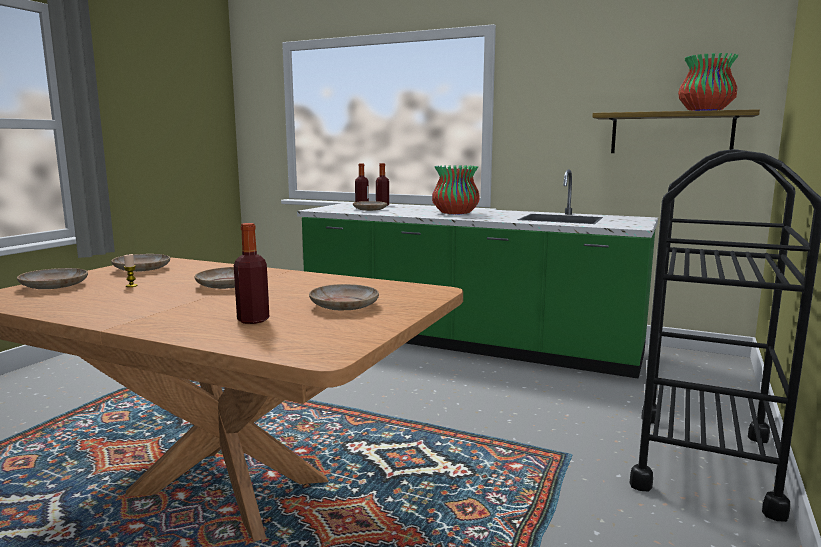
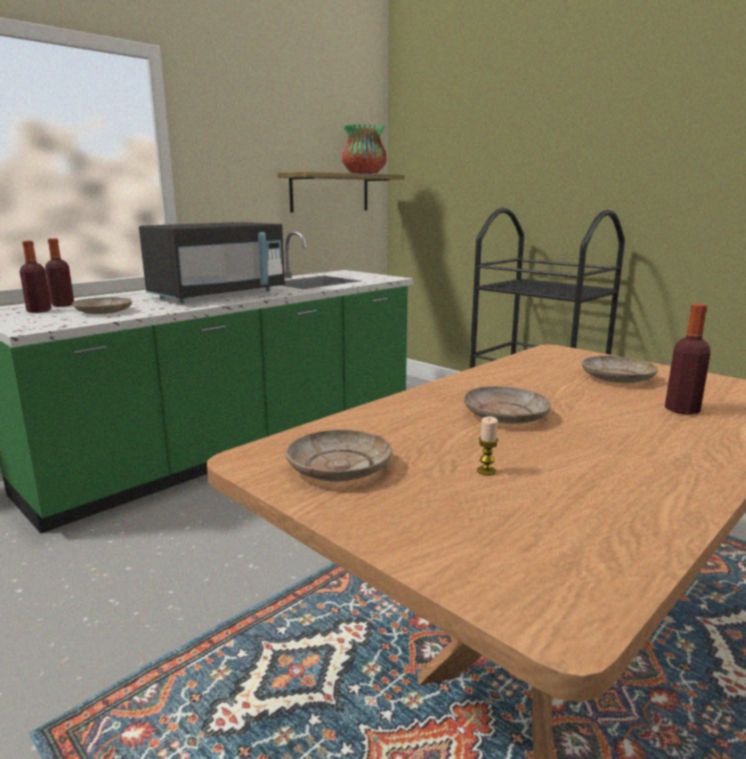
camera: 70 degrees left, 5 degrees up
beige plate [17,268,88,289] -> none
vase [432,165,480,215] -> black microwave [139,222,285,303]

